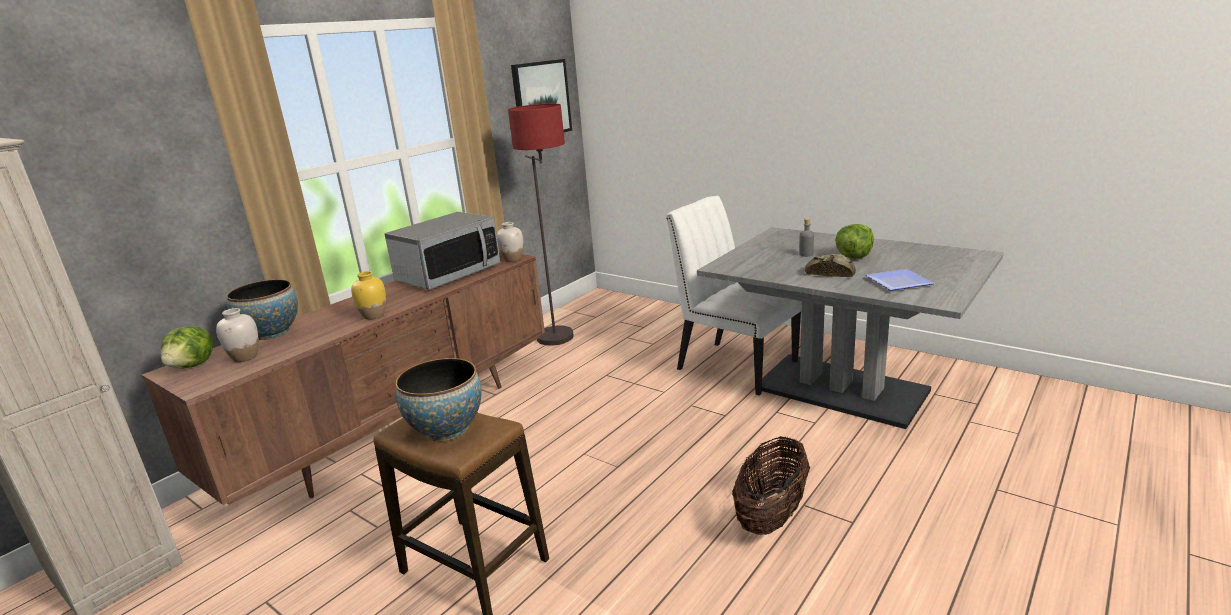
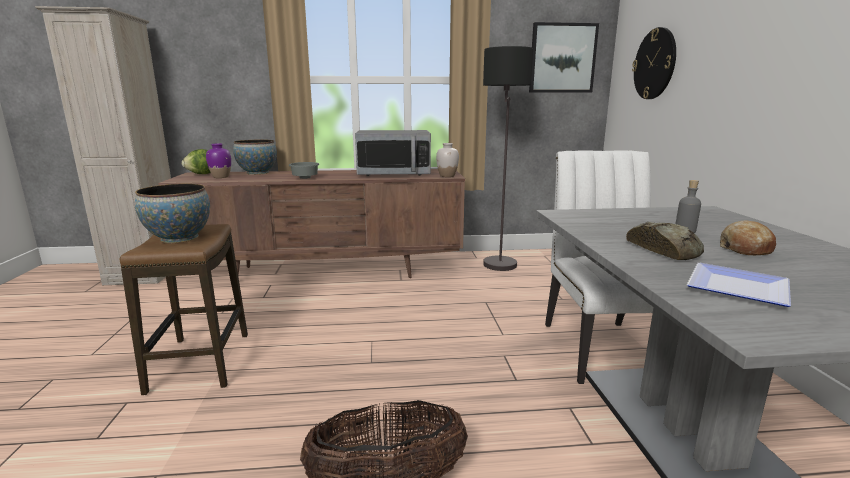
camera: 45 degrees right, 5 degrees down
white vase [216,308,259,362] -> purple vase [206,143,231,178]
yellow vase [351,271,386,320] -> grey bowl [289,162,320,179]
red floor lamp [508,104,574,346] -> black floor lamp [483,46,533,271]
lettuce [835,224,874,259] -> bread [720,221,776,255]
none -> wall clock [632,27,676,99]

